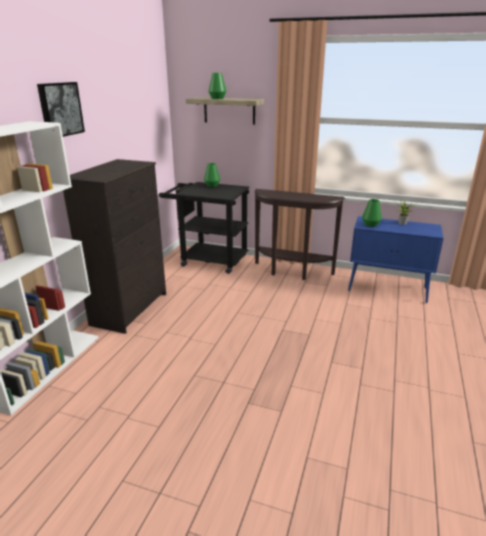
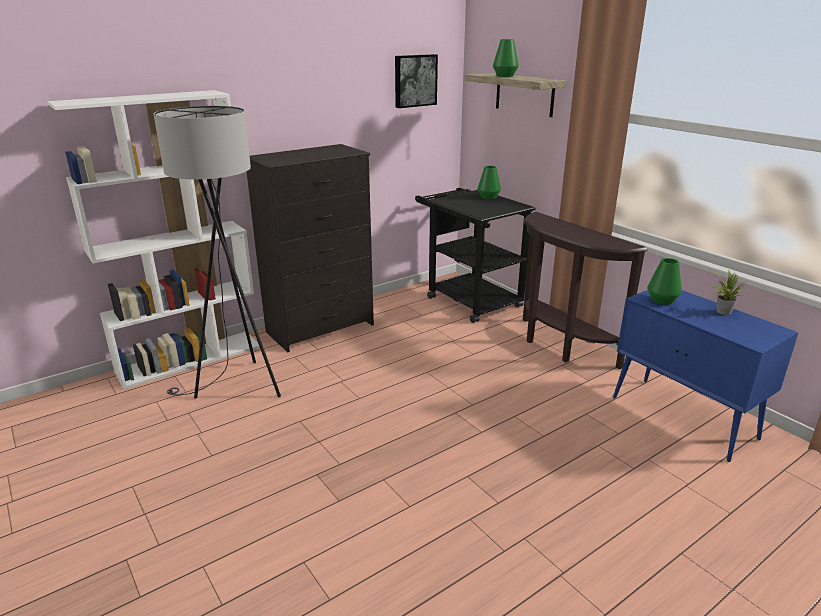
camera: 35 degrees right, 0 degrees up
picture [37,82,85,137] -> picture moved to [395,54,438,108]
none -> grey floor lamp [154,106,281,398]

